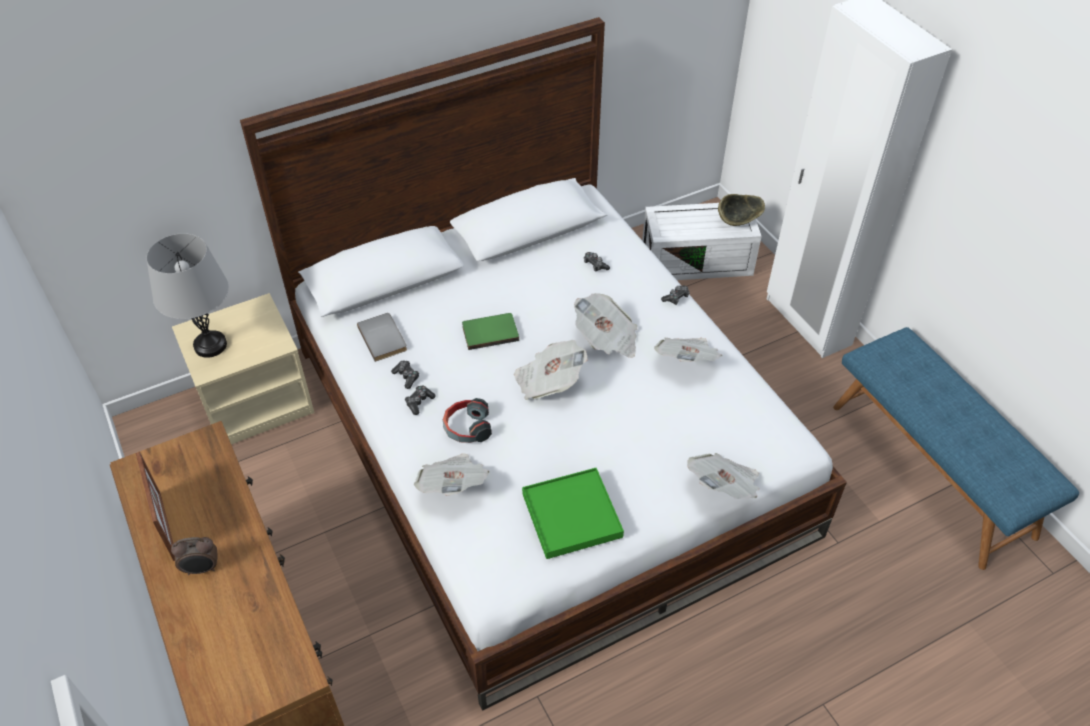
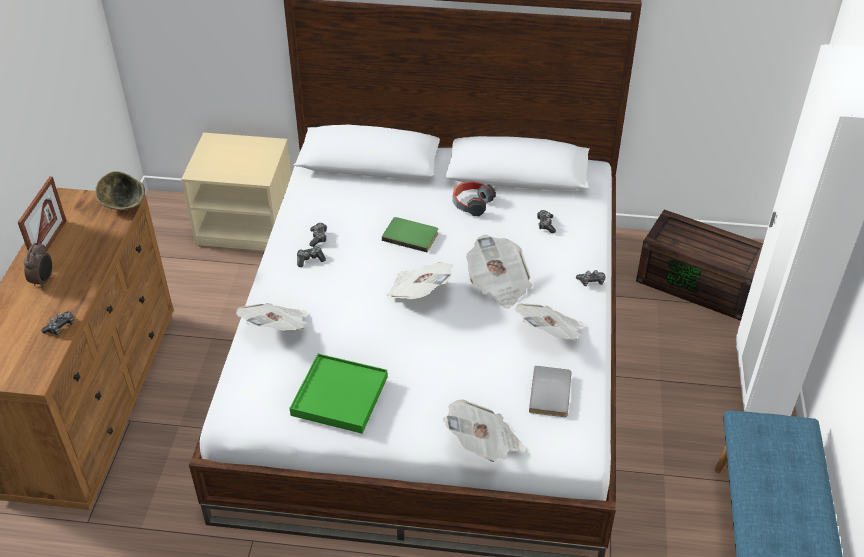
camera: 35 degrees right, 5 degrees down
grey table lamp [146,233,229,358] -> none
alarm clock [171,537,218,575] -> alarm clock turned 105 degrees counterclockwise [24,242,52,289]
grey book [357,313,407,362] -> grey book moved to [529,366,571,417]
headphones [443,398,492,443] -> headphones moved to [453,181,496,216]
white storage box [642,203,762,280] -> brown storage box [636,210,763,321]
bowl [718,194,765,226] -> bowl moved to [95,171,145,210]
none -> game controller [42,312,74,335]

